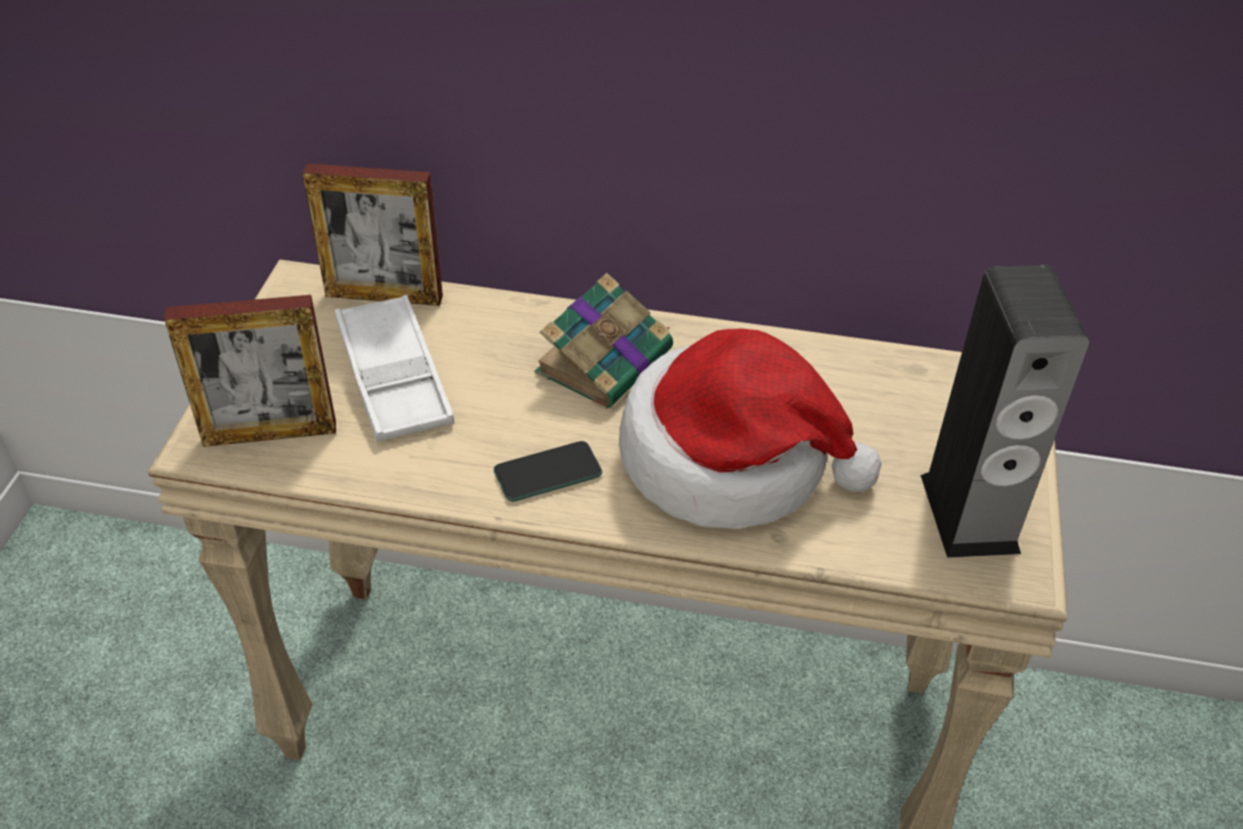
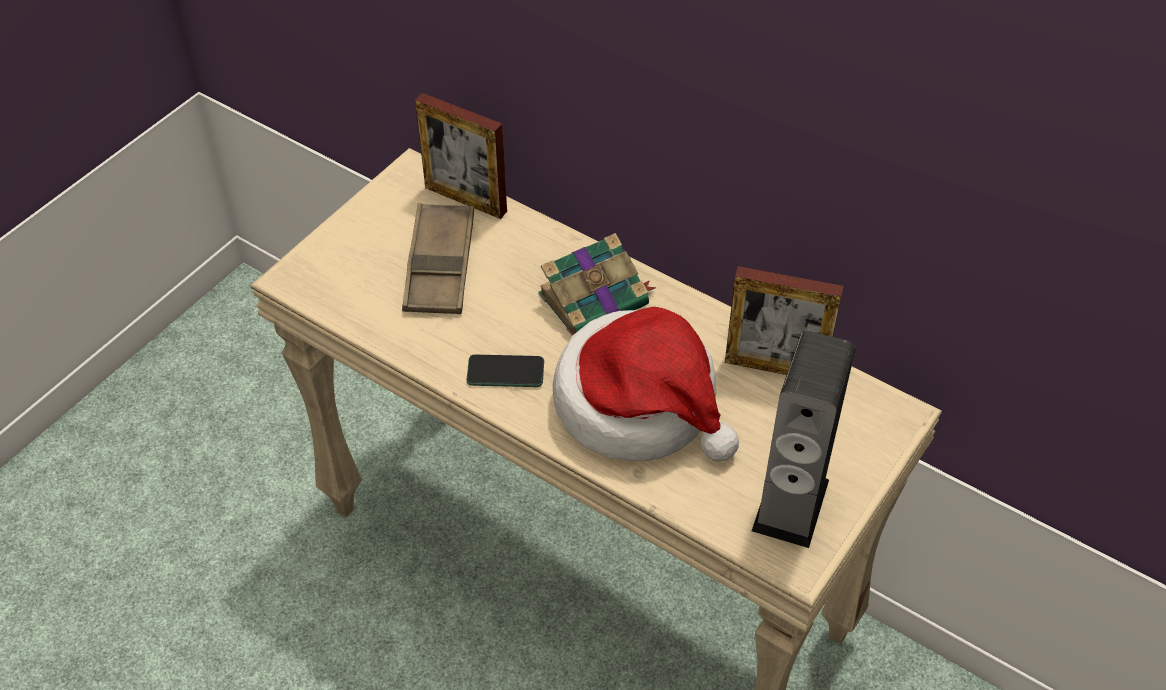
camera: 25 degrees right, 5 degrees up
picture frame [164,295,336,447] -> picture frame moved to [725,266,843,375]
white tray [335,295,454,442] -> brown tray [402,203,474,314]

